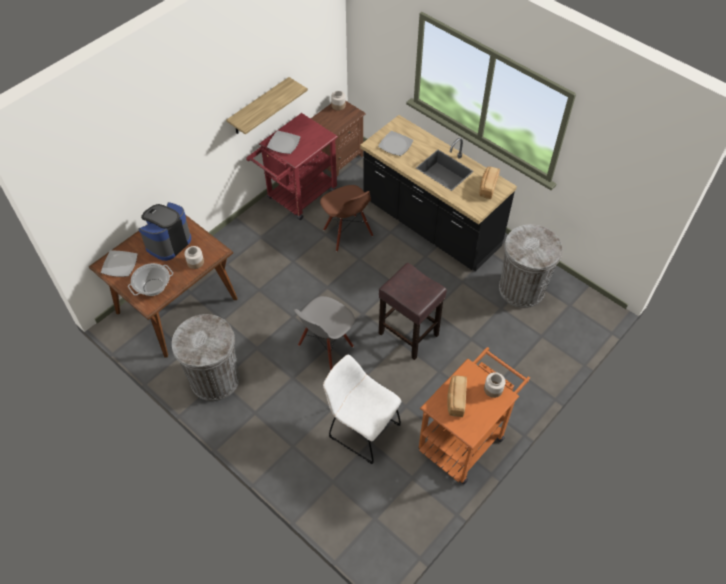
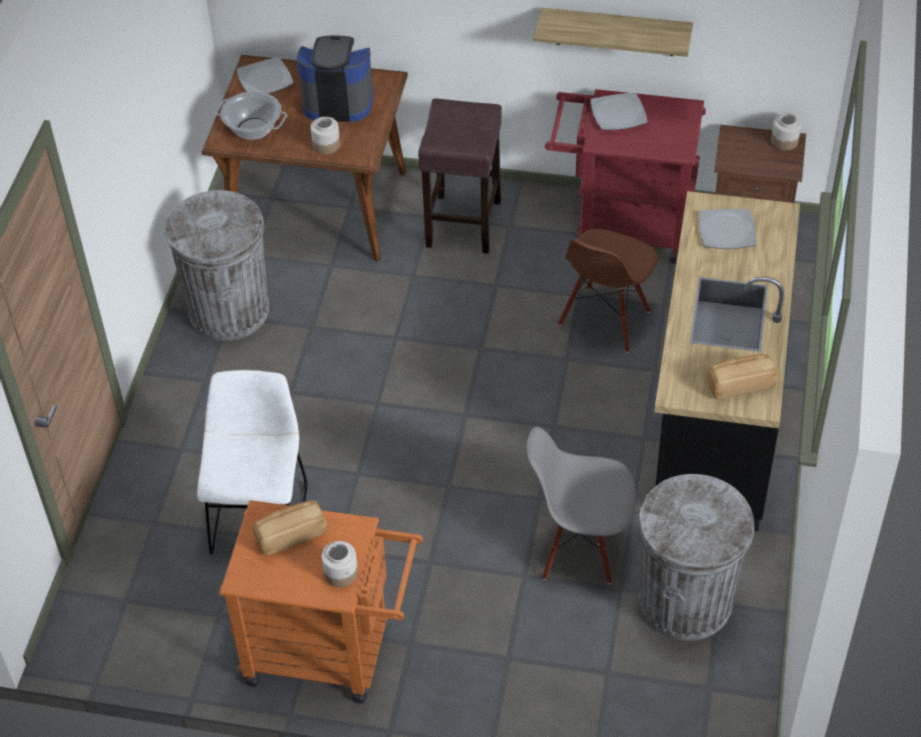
camera: 60 degrees right, 5 degrees down
grey chair [294,296,355,371] -> grey chair moved to [527,426,636,584]
brown stool [379,263,447,360] -> brown stool moved to [418,99,502,254]

